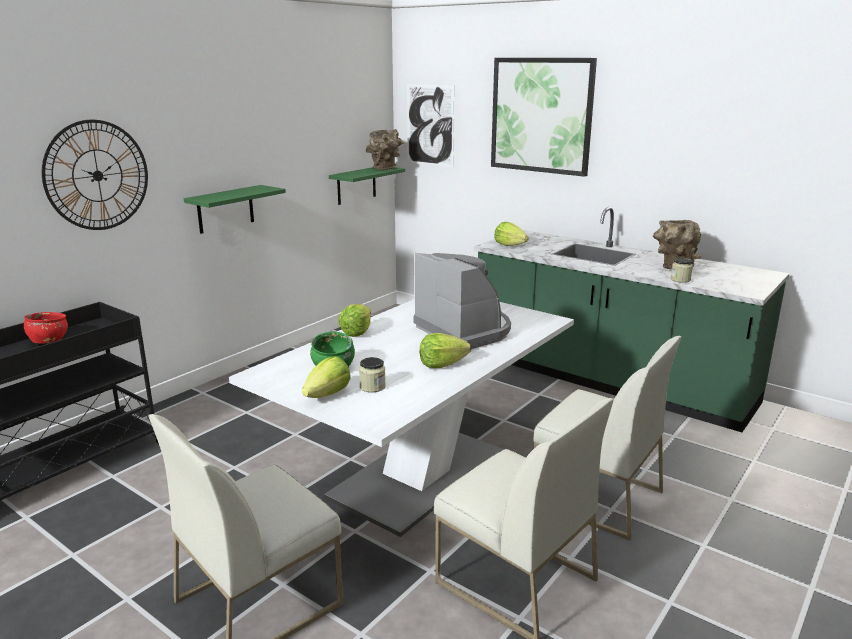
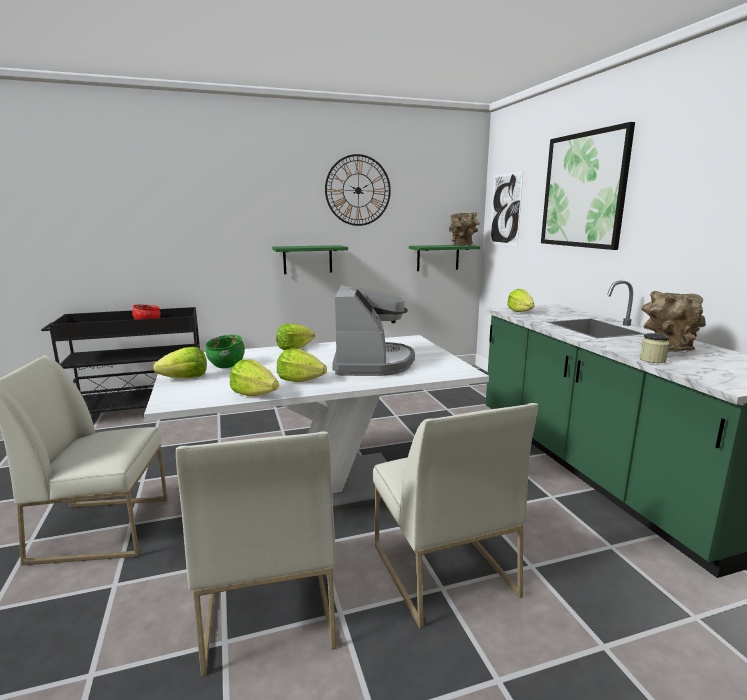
camera: 35 degrees right, 5 degrees down
wall clock [42,120,148,230] -> wall clock moved to [325,154,391,226]
jar [359,357,386,392] -> none
none -> lettuce [230,359,279,396]

